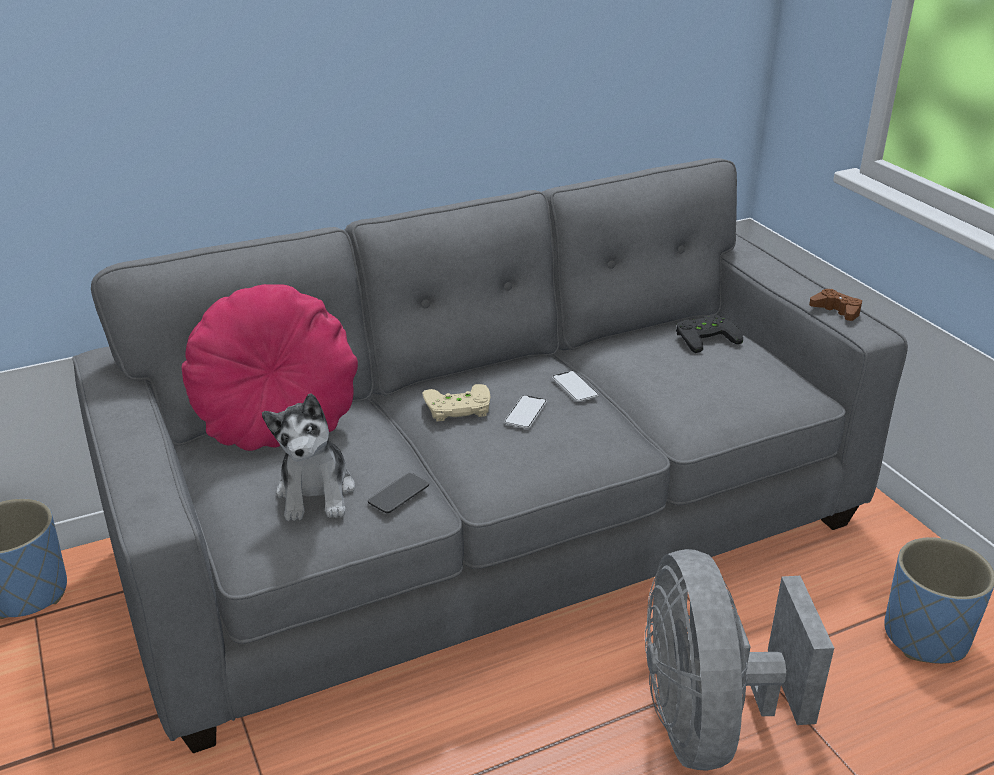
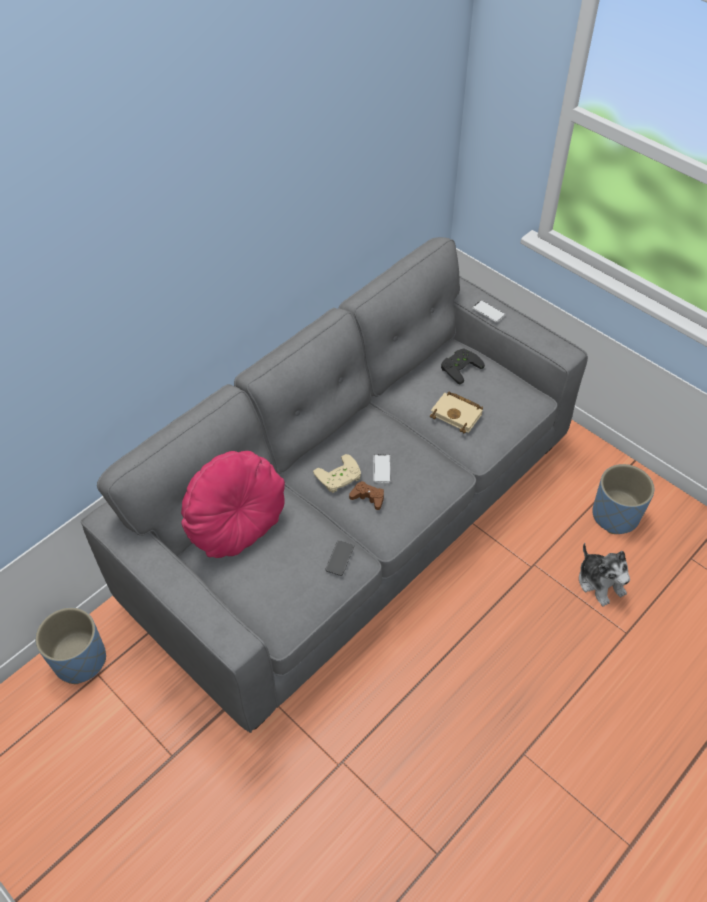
camera: 20 degrees left, 20 degrees up
plush toy [262,393,355,521] -> plush toy moved to [579,543,630,606]
phone [552,371,599,402] -> phone moved to [472,300,506,322]
grey fan [645,549,834,771] -> none
brown game controller [809,289,862,321] -> brown game controller moved to [349,481,384,510]
none -> beige book [430,392,483,433]

